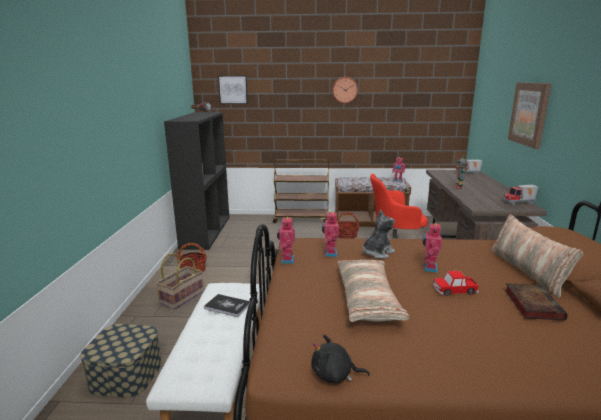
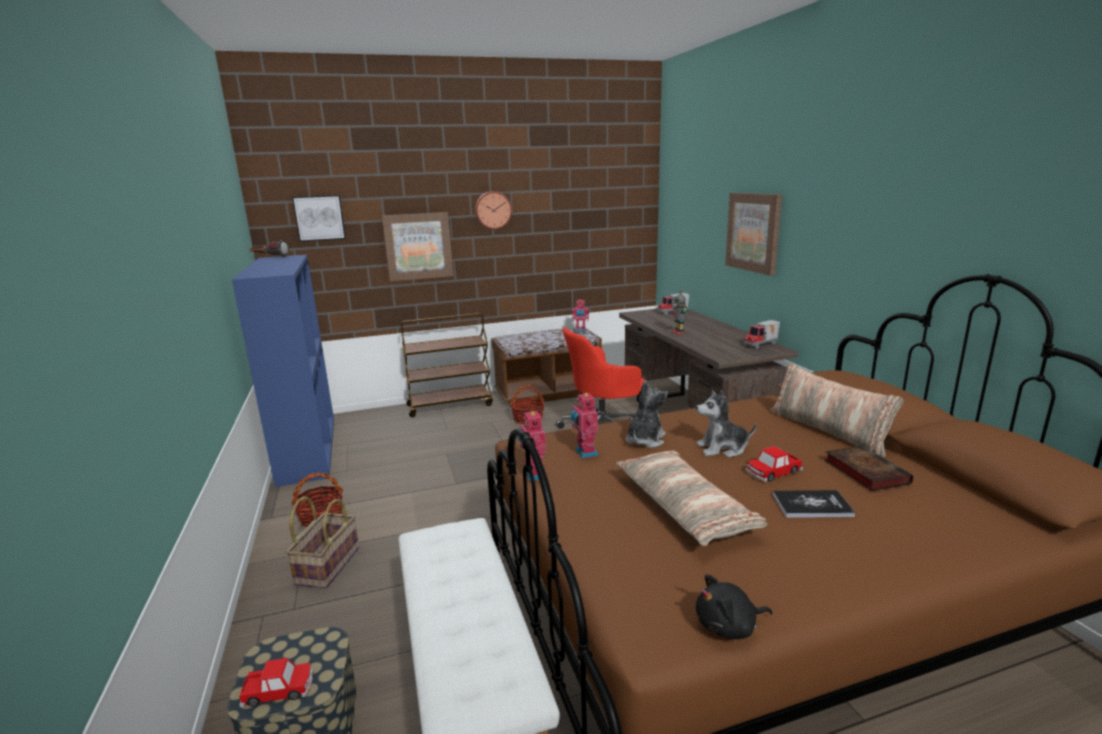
camera: 20 degrees left, 0 degrees up
black bookcase [164,112,229,250] -> blue bookcase [232,255,334,487]
book [204,294,250,317] -> book moved to [772,490,855,518]
toy robot [423,222,442,273] -> plush toy [696,390,757,458]
none -> toy car [239,658,313,707]
none -> picture [382,212,453,281]

